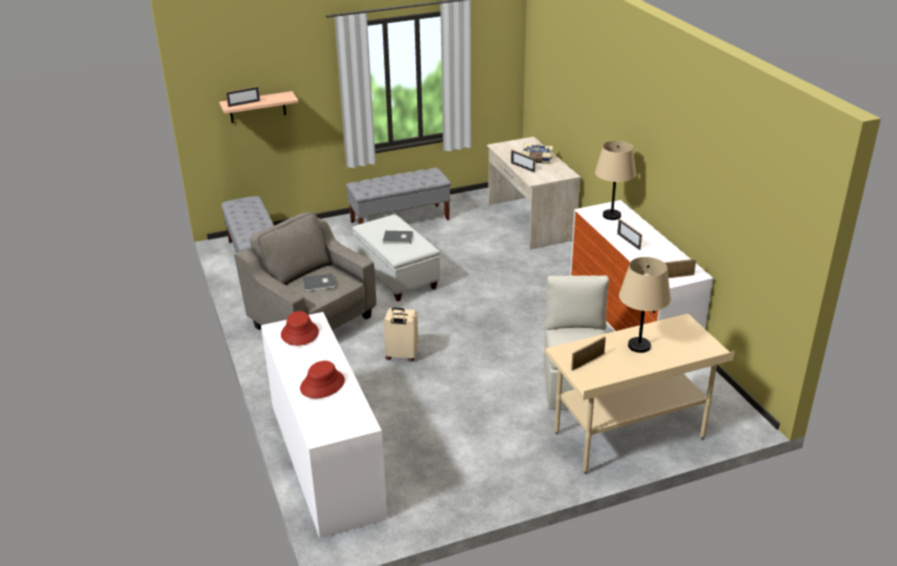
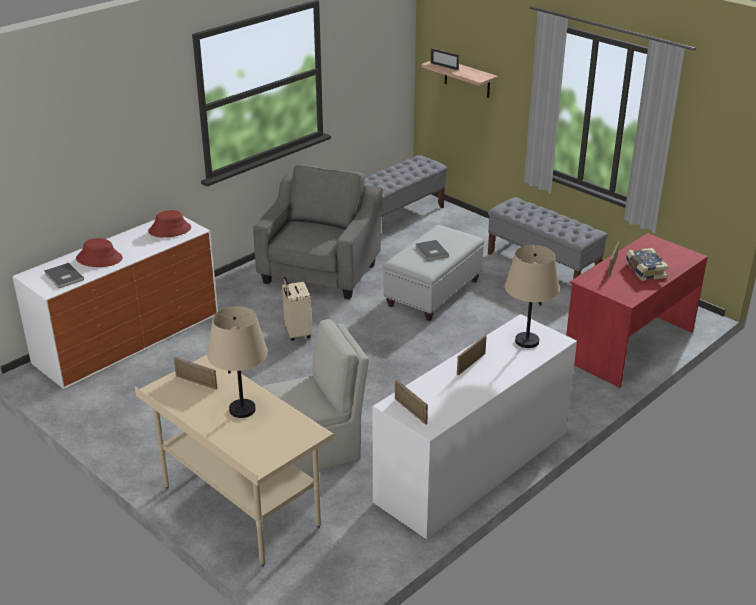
camera: 65 degrees right, 0 degrees up
grey book [302,273,336,292] -> grey book moved to [44,263,84,288]
beige desk [487,137,581,250] -> red desk [566,233,708,388]

